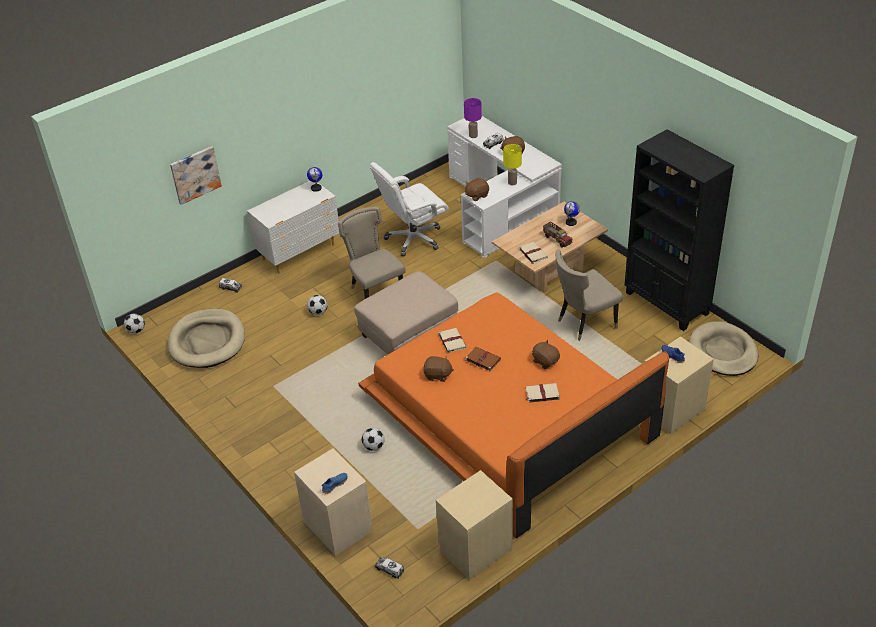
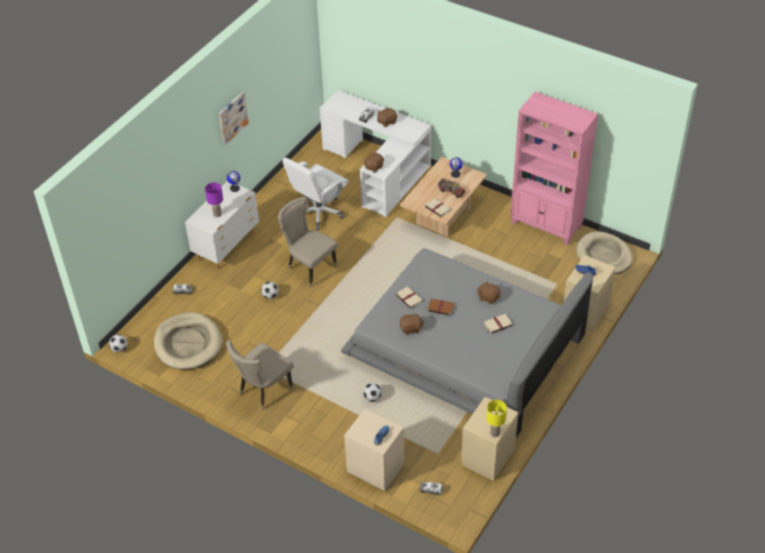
camera: 20 degrees left, 5 degrees up
picture [170,146,222,205] -> picture moved to [219,92,249,145]
beige ottoman [354,271,458,354] -> none
orange bed [358,292,669,539] -> grey bed [341,248,593,438]
purple table lamp [464,98,482,138] -> purple table lamp moved to [205,182,223,217]
yellow table lamp [503,144,522,185] -> yellow table lamp moved to [486,400,507,437]
beige chair [555,250,623,341] -> beige chair moved to [226,340,294,410]
black bookcase [625,129,734,331] -> pink bookcase [510,92,598,245]

